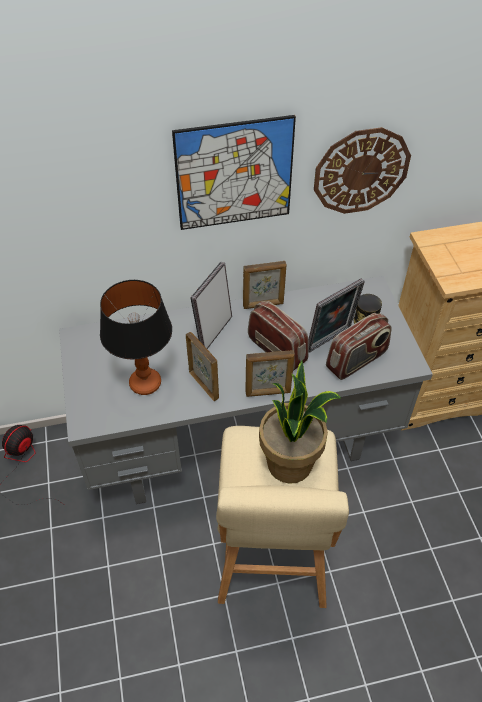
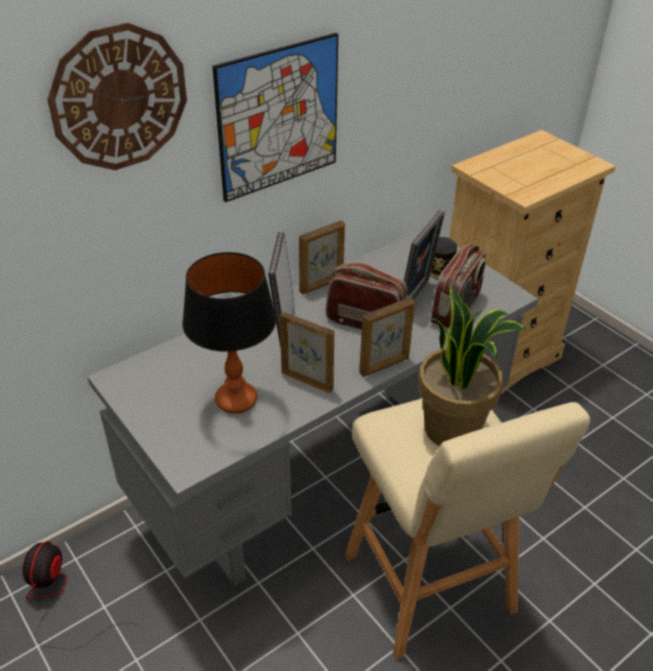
camera: 25 degrees left, 10 degrees down
wall clock [314,127,411,214] -> wall clock moved to [47,22,187,170]

